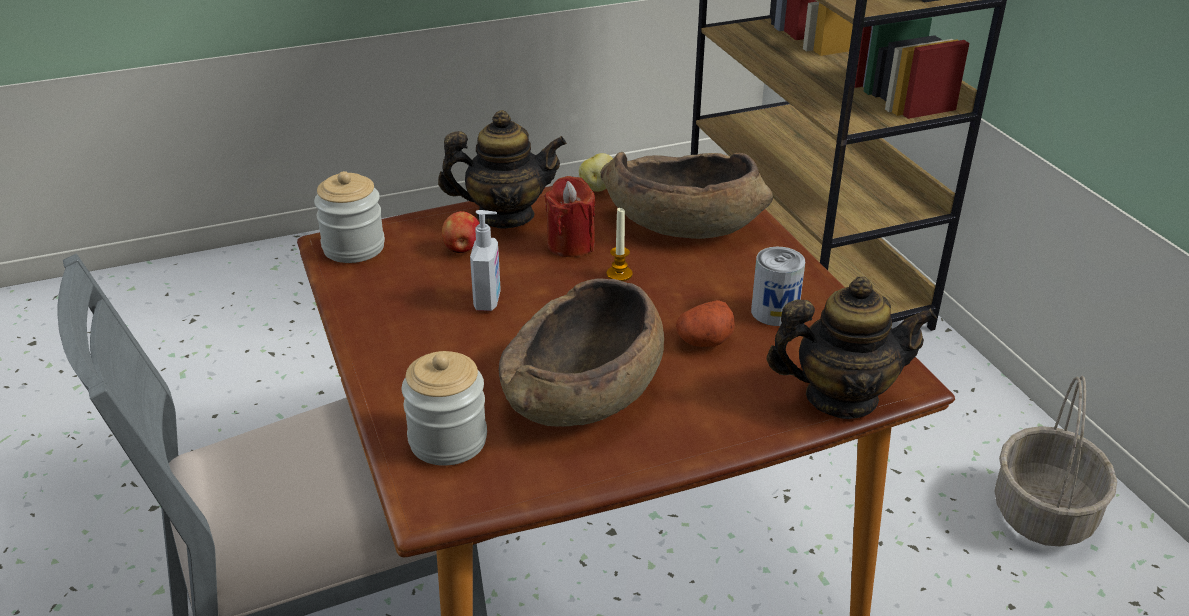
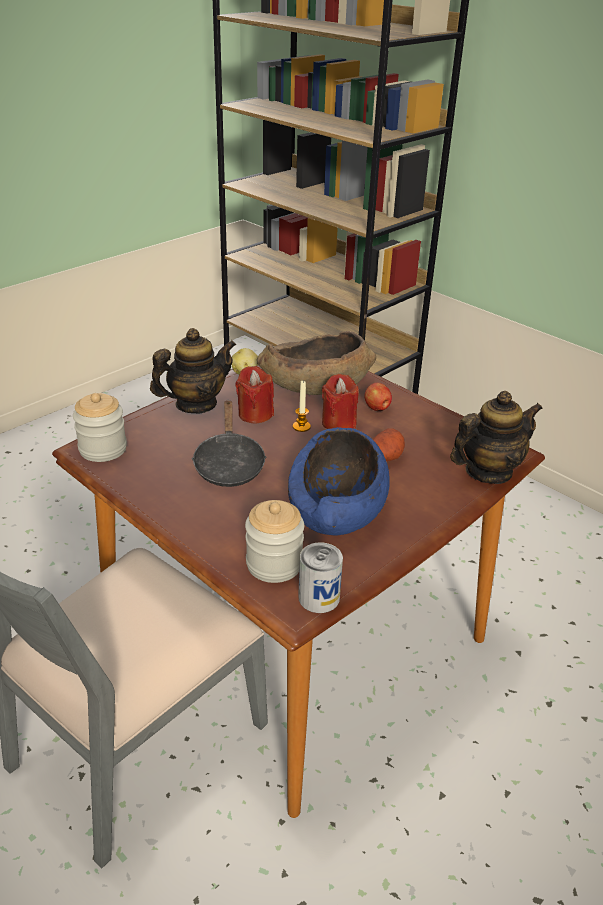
camera: 25 degrees left, 0 degrees up
apple [442,211,480,253] -> apple moved to [364,383,392,411]
soap dispenser [470,210,501,311] -> black frying pan [192,400,267,487]
brown bowl [499,278,664,427] -> blue bowl [288,427,390,536]
can [751,247,805,326] -> can moved to [298,542,343,613]
basket [995,376,1117,546] -> none
none -> red candle [322,374,359,429]

